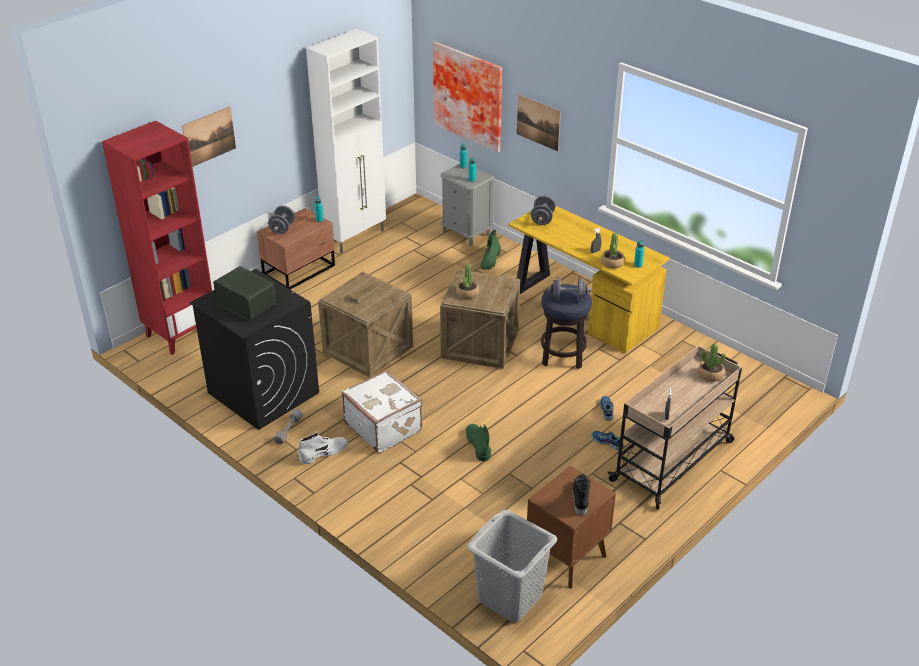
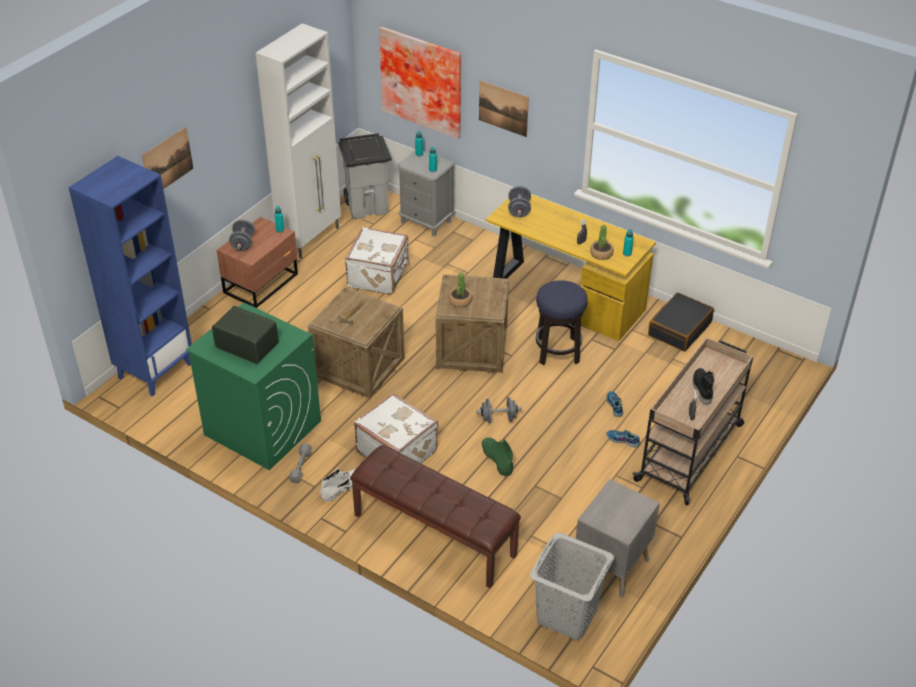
camera: 10 degrees left, 5 degrees up
red bookcase [102,121,212,355] -> blue bookcase [69,156,192,397]
black washing machine [190,269,319,430] -> green washing machine [186,302,321,470]
green boot [480,230,501,270] -> none
brown nightstand [527,466,616,589] -> grey nightstand [576,479,660,598]
grey dumbbell [547,277,591,301] -> grey dumbbell moved to [476,397,522,423]
black boot [572,474,591,516] -> black boot moved to [693,368,715,405]
potted plant [698,344,726,382] -> none
none -> grey trash can [338,133,391,219]
none -> white suitcase [345,227,410,294]
none -> brown bench [350,445,521,588]
none -> black suitcase [648,292,714,351]

